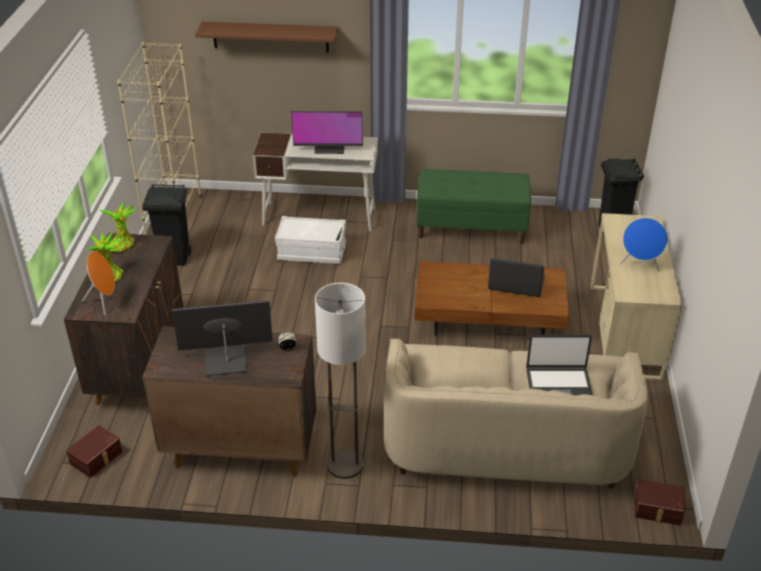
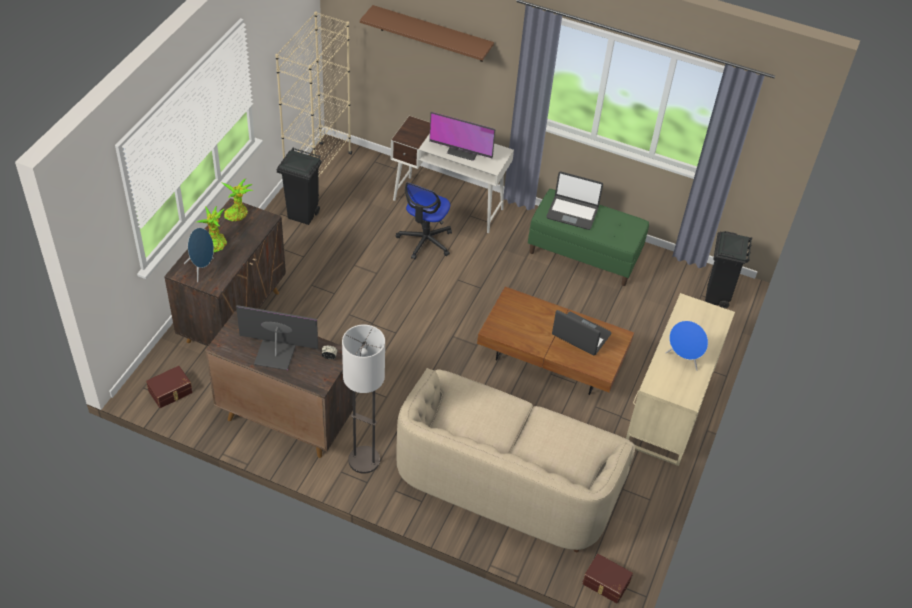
camera: 15 degrees right, 10 degrees up
orange speaker [82,251,115,315] -> blue speaker [184,228,214,282]
white storage box [275,216,346,264] -> office chair [396,182,452,260]
laptop [526,335,593,396] -> laptop moved to [546,172,603,230]

